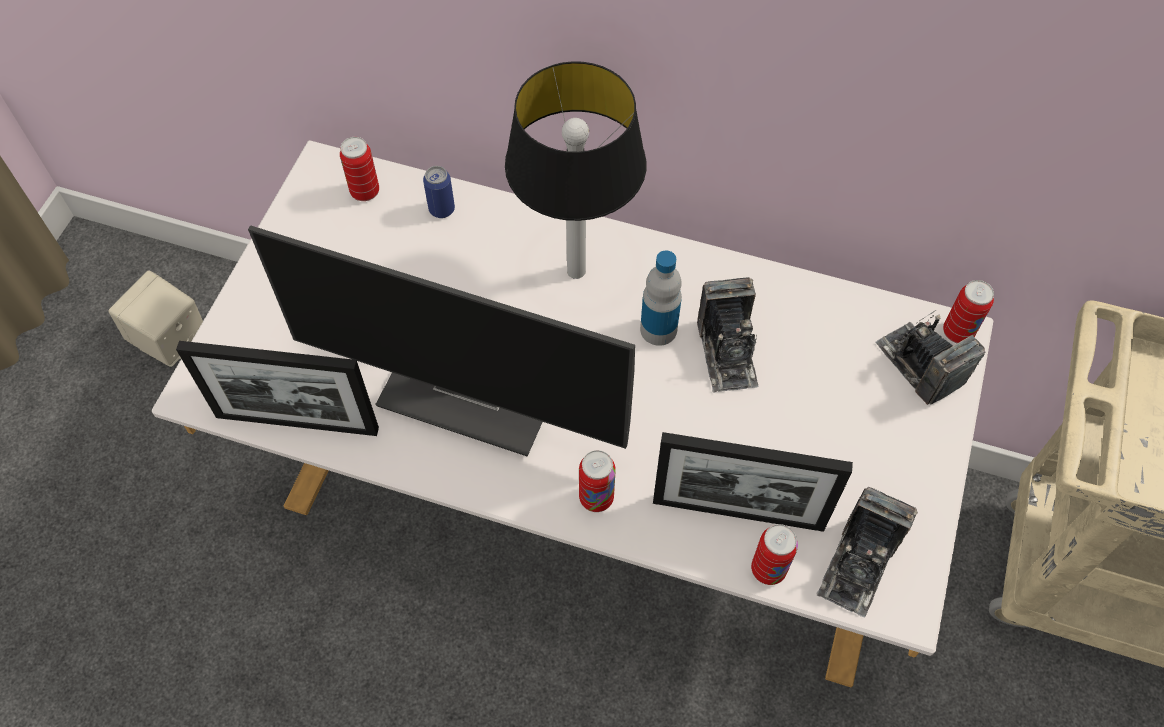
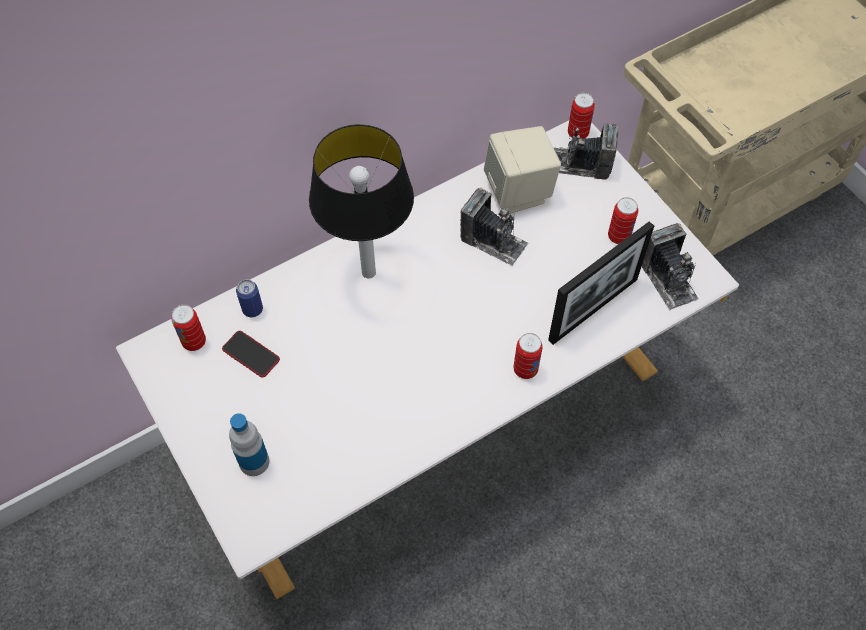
camera: 50 degrees left, 0 degrees up
beige speaker [109,270,203,367] -> beige speaker moved to [484,126,561,214]
picture frame [176,341,379,436] -> none
monitor [248,225,635,456] -> none
bottle [640,250,682,346] -> bottle moved to [229,413,269,476]
can [751,524,798,585] -> can moved to [608,197,638,244]
none -> phone [222,331,280,377]

